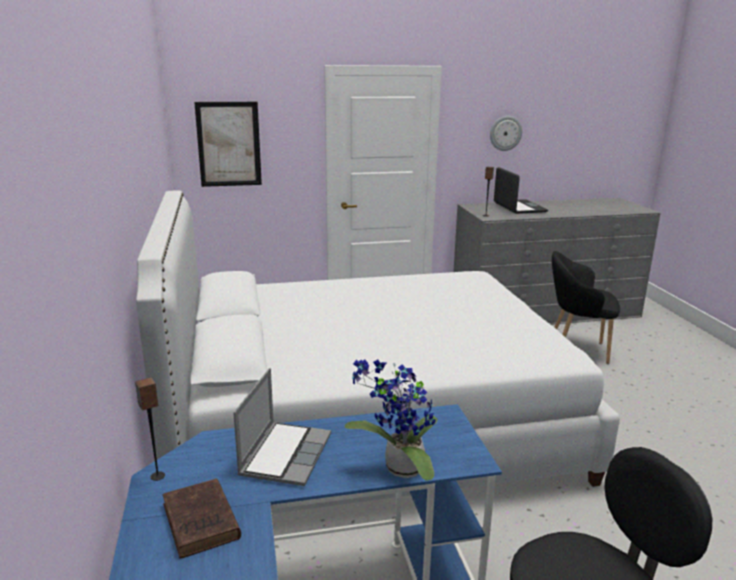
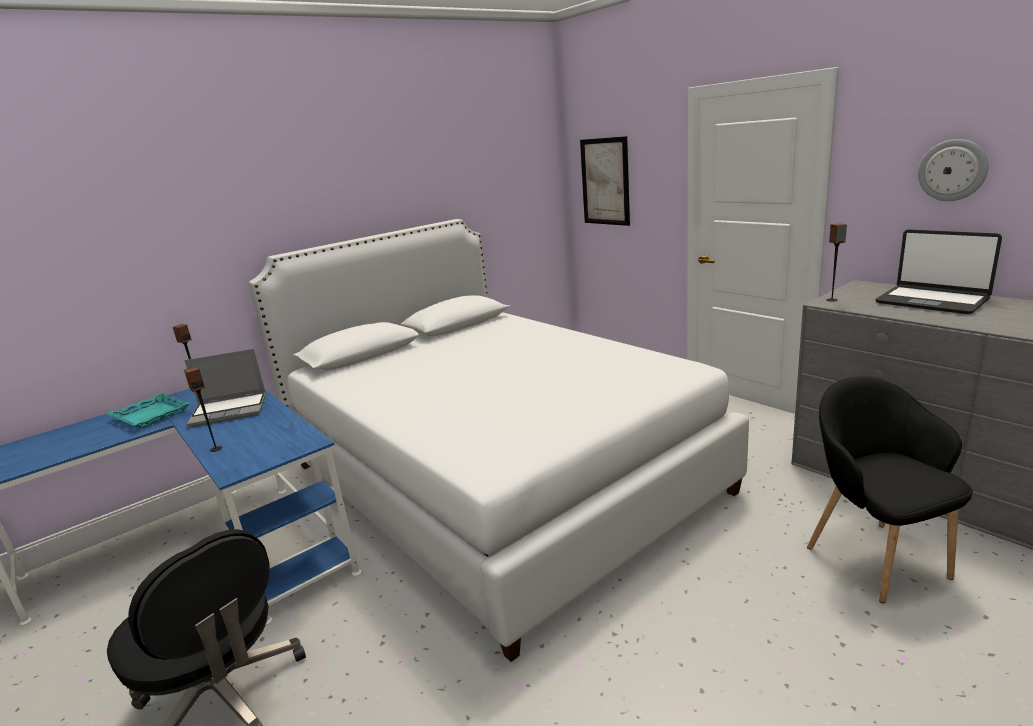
camera: 65 degrees right, 0 degrees up
brown book [162,479,241,559] -> turquoise tray [107,393,190,429]
potted plant [345,359,438,481] -> speaker [184,366,222,452]
laptop [494,167,548,214] -> laptop turned 90 degrees clockwise [876,229,1002,314]

